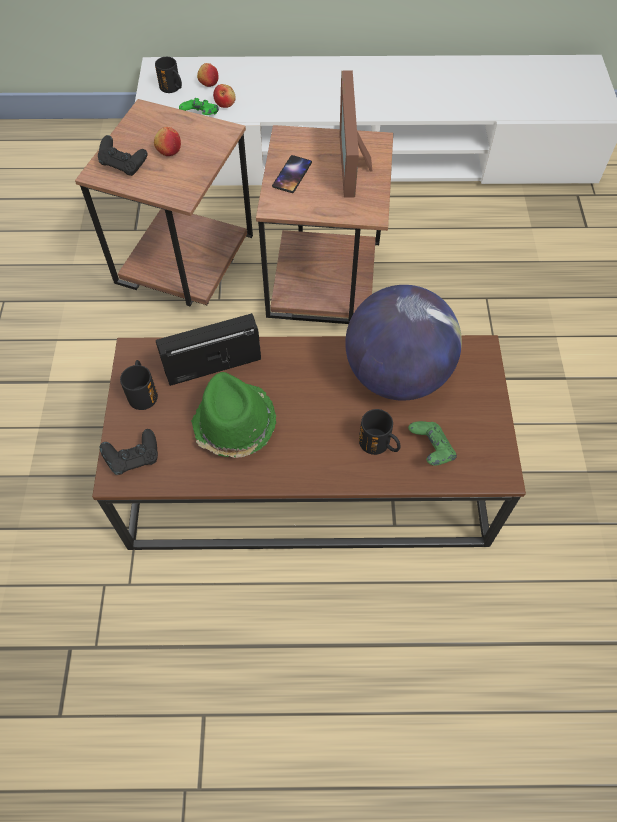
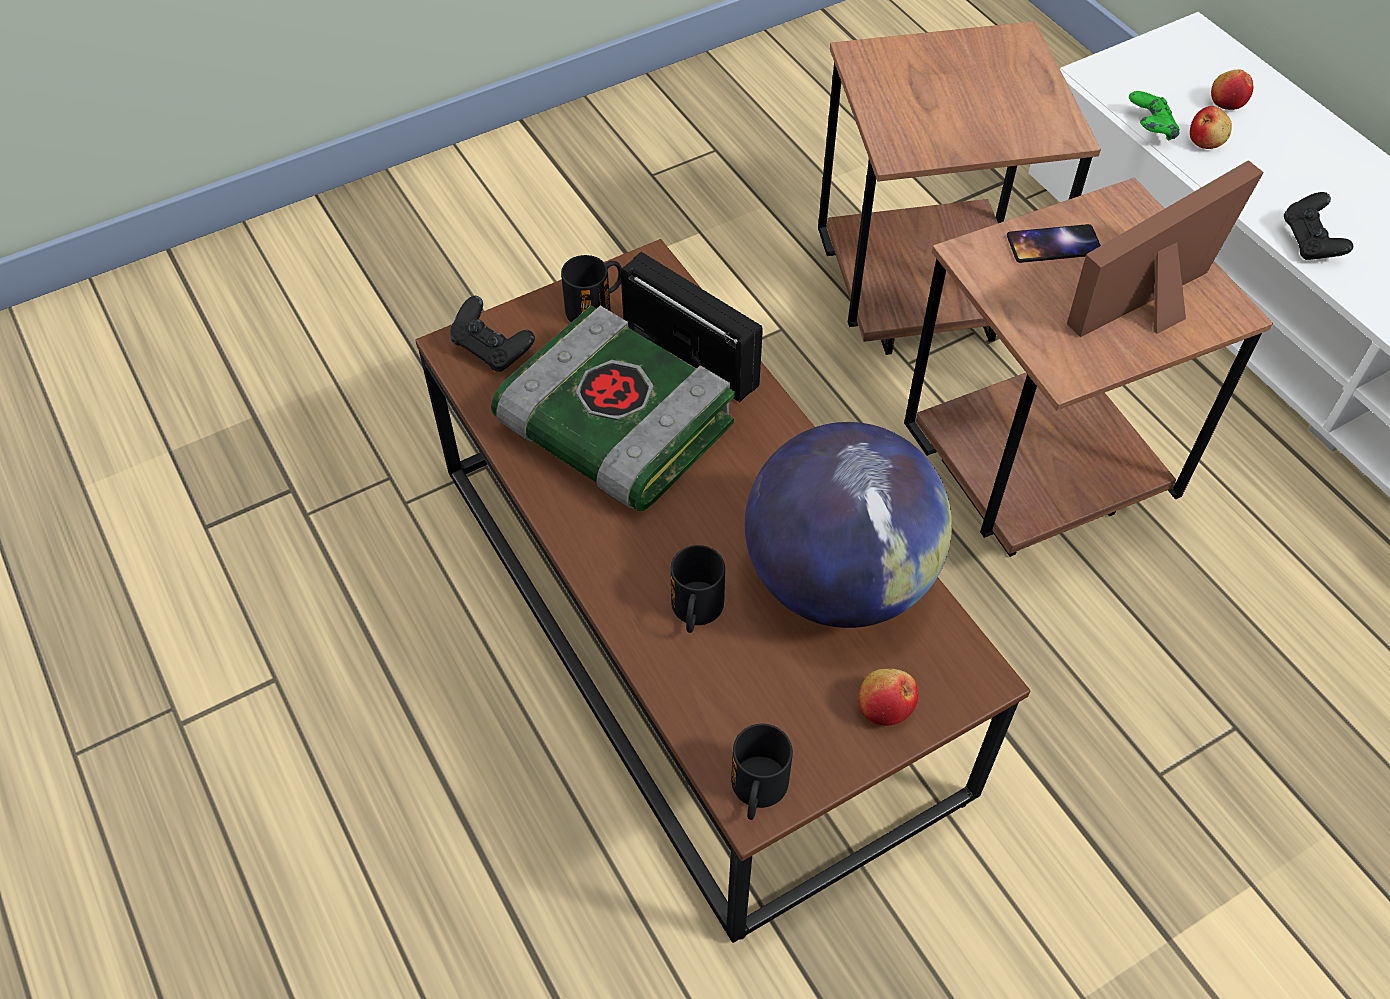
camera: 60 degrees right, 5 degrees down
black game controller [98,135,148,176] -> black game controller moved to [1284,192,1353,260]
apple [154,127,181,156] -> apple moved to [858,669,918,725]
black mug [155,57,182,93] -> black mug moved to [731,724,793,820]
green hat [191,372,276,458] -> book [491,305,735,511]
green game controller [408,421,457,466] -> none

